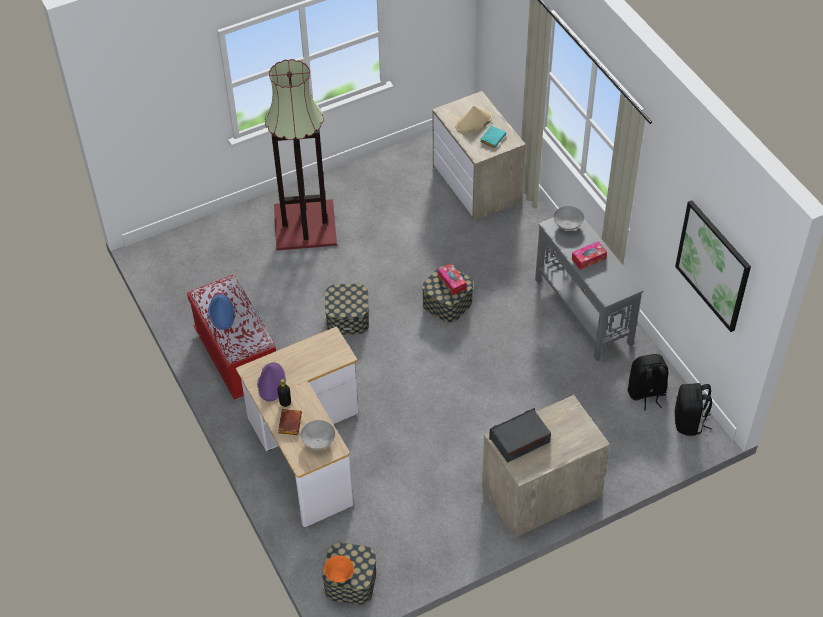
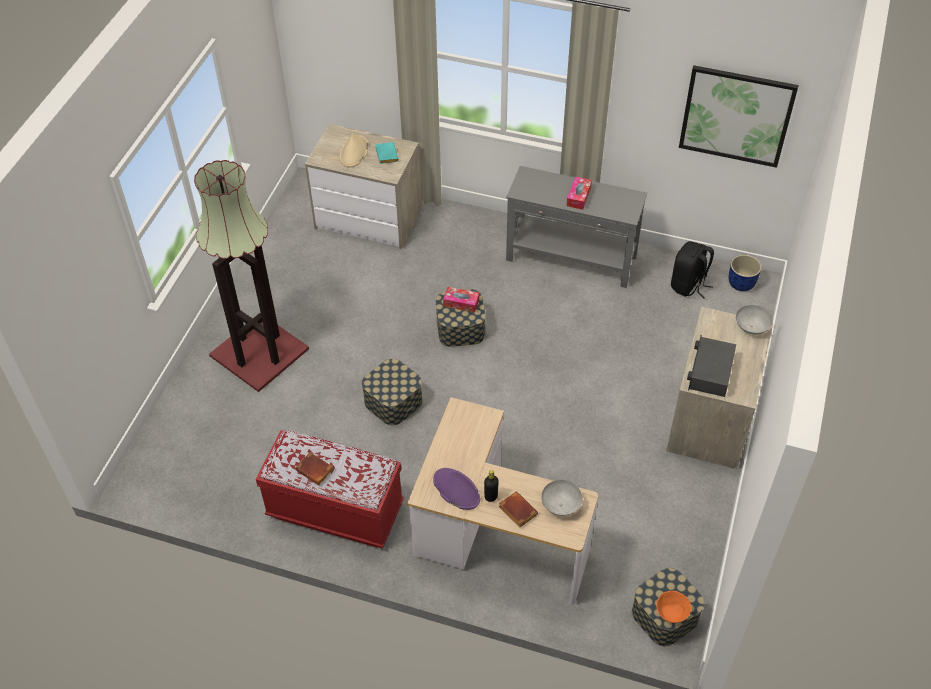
camera: 45 degrees left, 0 degrees up
blue hat [208,294,235,330] -> brown book [295,452,333,485]
grey bowl [554,206,584,230] -> grey bowl moved to [736,305,773,334]
black backpack [674,383,712,436] -> blue planter [729,255,761,291]

